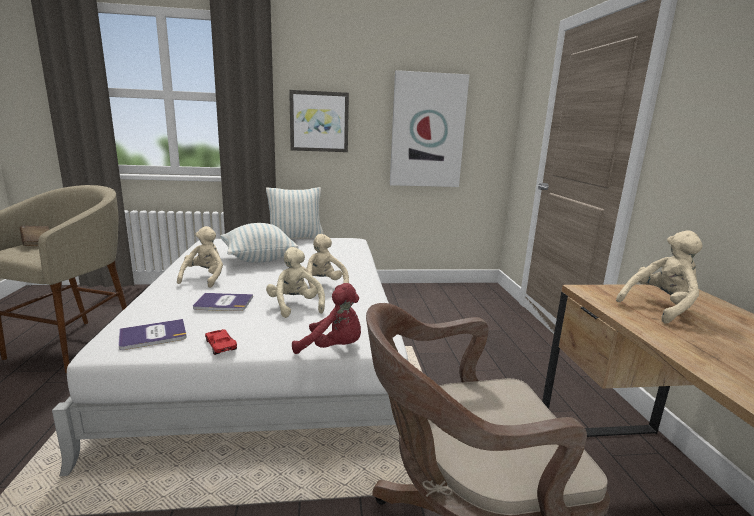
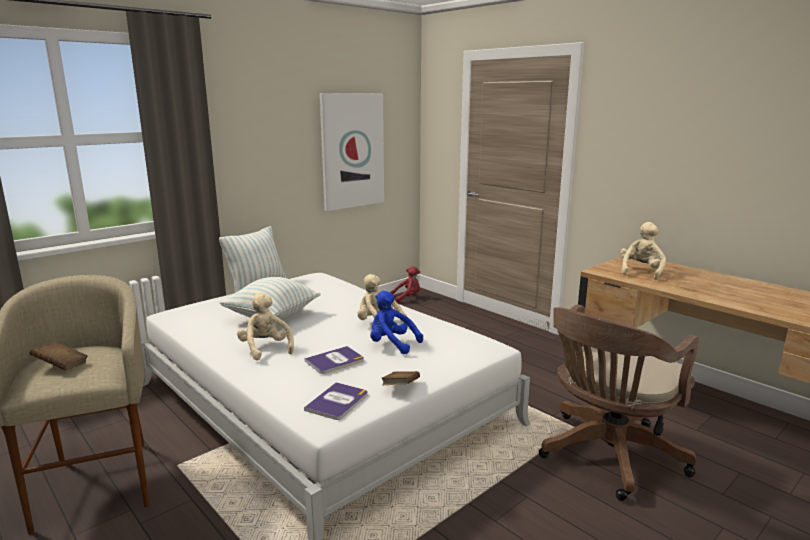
camera: 35 degrees left, 0 degrees up
red toy car [205,329,237,355] -> brown book [381,371,420,385]
beige plush toy [266,247,325,318] -> blue plush toy [370,291,423,354]
picture [289,90,349,152] -> none
red plush toy [292,283,361,354] -> red plush toy moved to [390,266,420,303]

